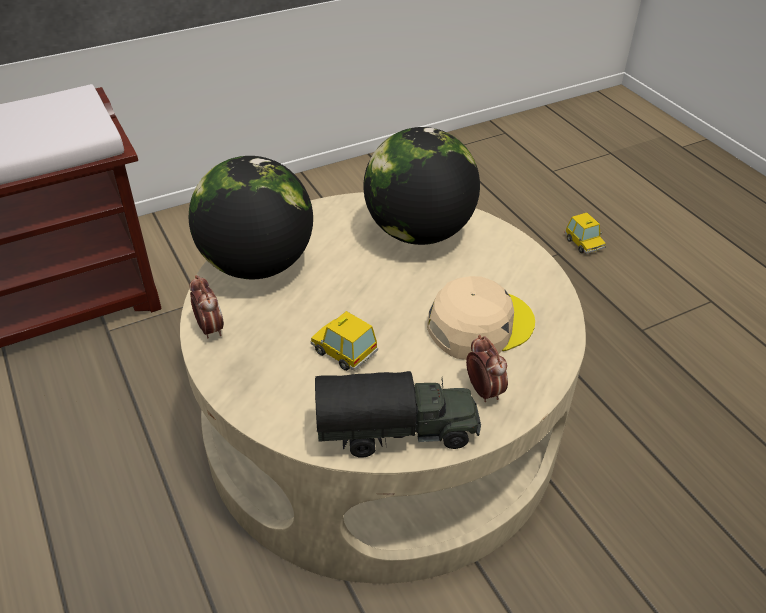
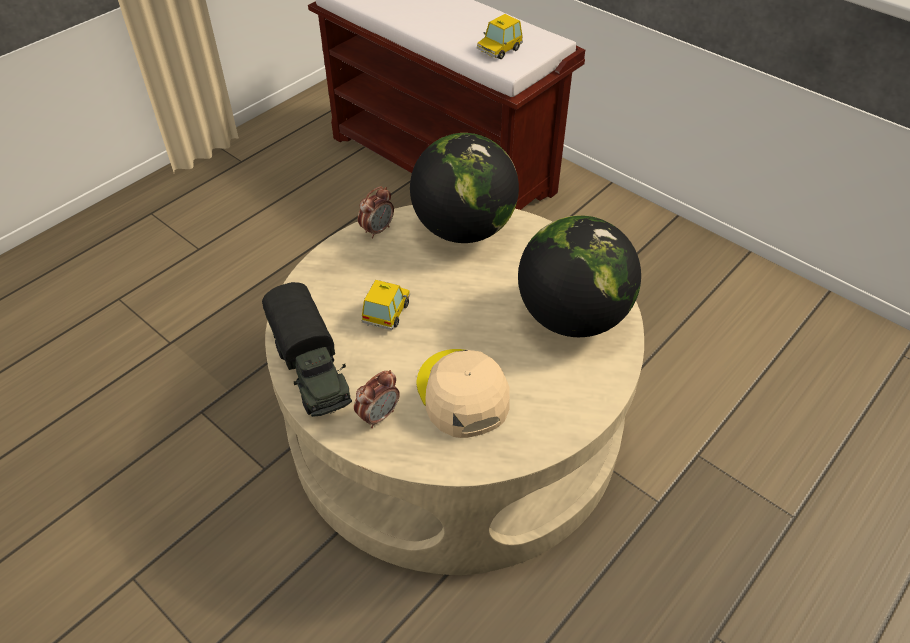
camera: 70 degrees right, 5 degrees up
beige cap [427,276,535,360] -> beige cap turned 150 degrees counterclockwise [417,349,510,438]
toy car [565,213,606,254] -> toy car moved to [477,14,523,59]

